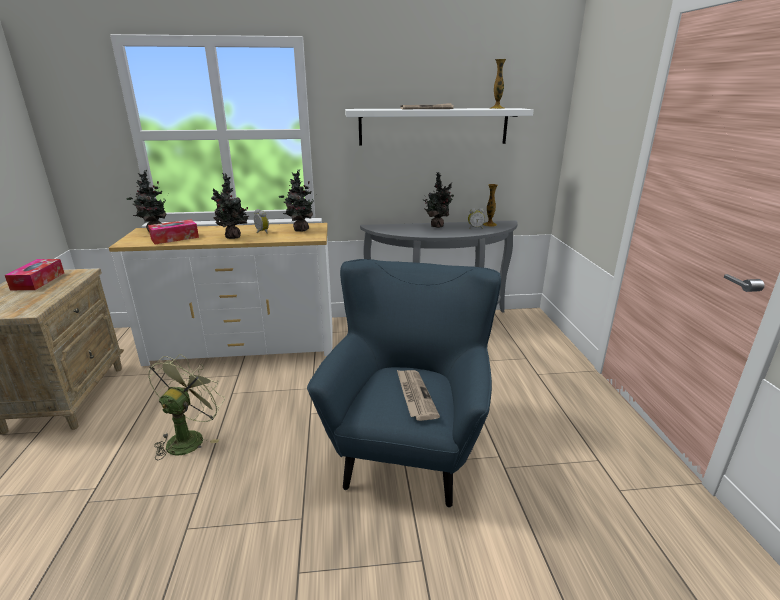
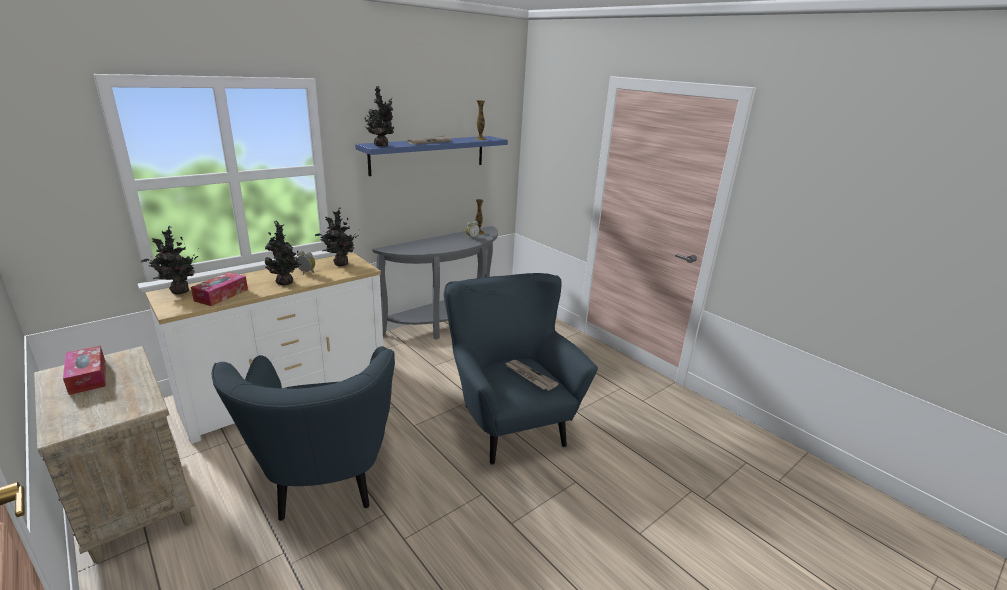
camera: 35 degrees left, 0 degrees up
green fan [148,354,225,460] -> blue armchair [212,346,395,521]
white shelf [345,108,534,146] -> blue shelf [355,136,508,176]
potted plant [423,172,454,228] -> potted plant moved to [364,86,394,146]

